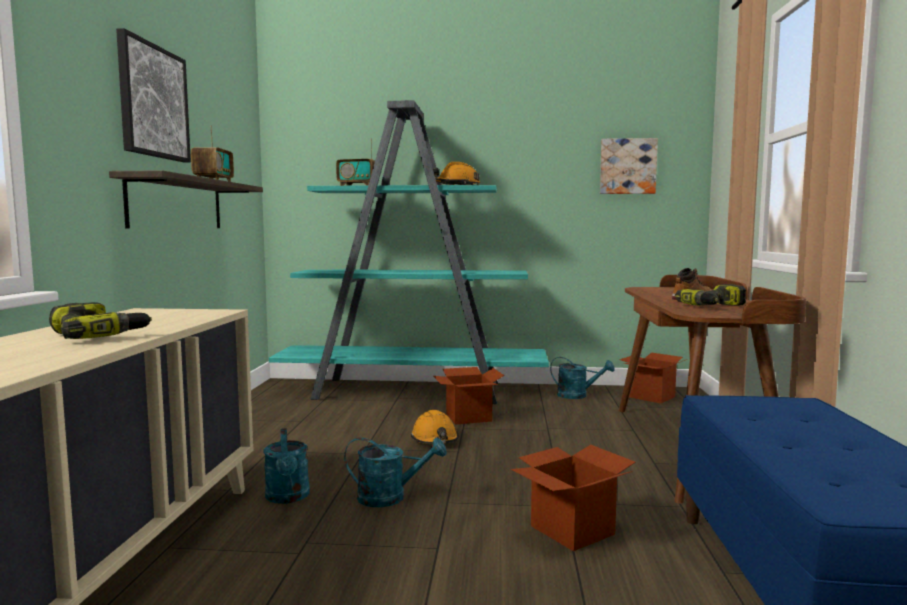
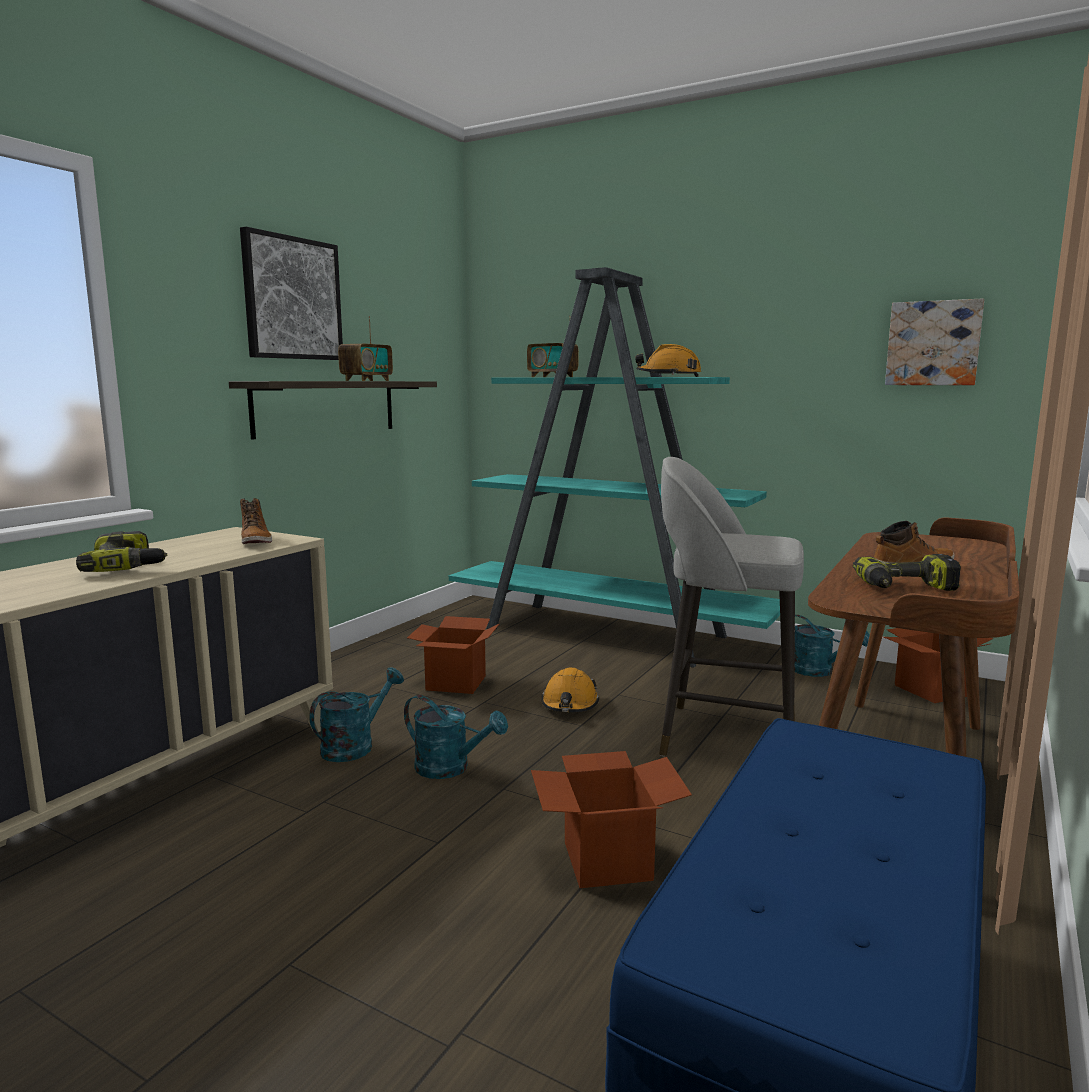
camera: 25 degrees right, 5 degrees up
turquoise watering can [264,428,310,504] -> turquoise watering can turned 150 degrees counterclockwise [309,667,404,762]
cardboard box [434,367,504,425] -> cardboard box moved to [407,616,500,694]
none -> boot [240,498,272,544]
none -> grey stool [659,457,804,756]

